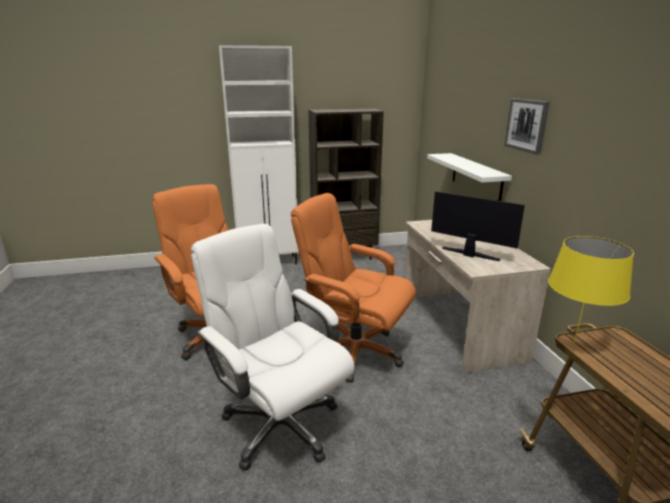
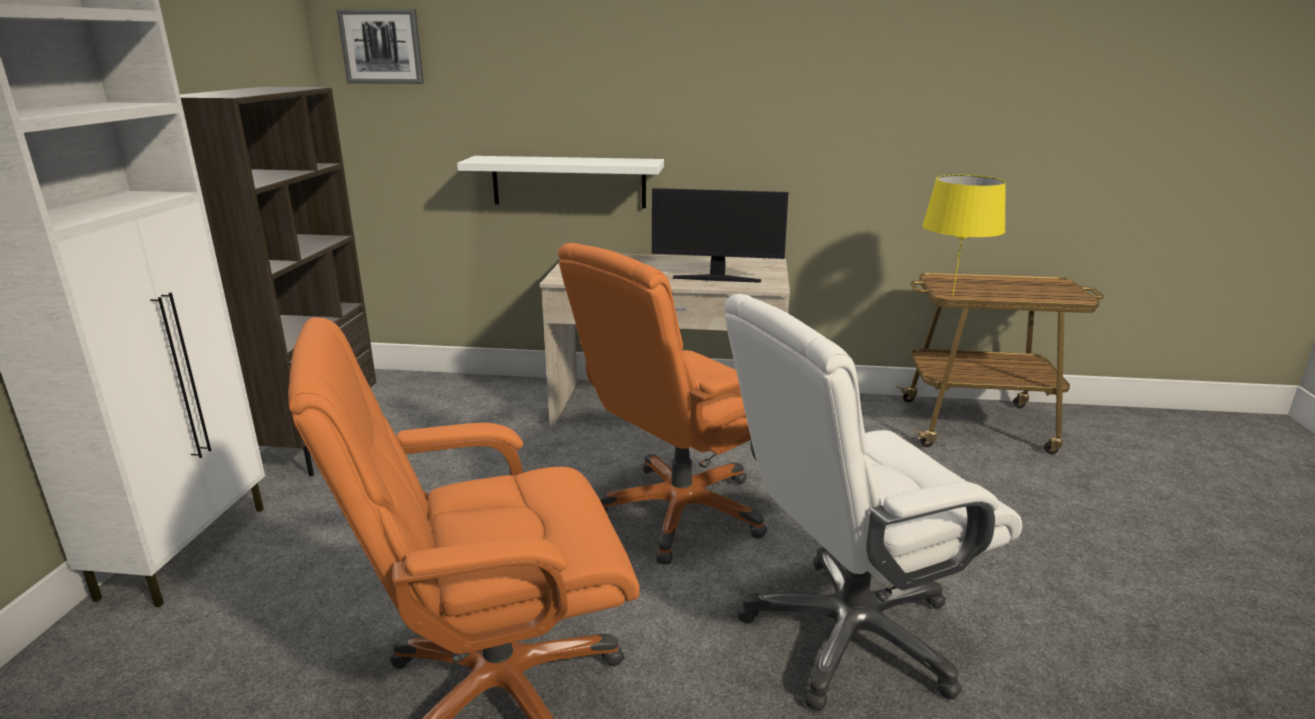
camera: 70 degrees left, 0 degrees up
monitor [431,191,525,261] -> monitor turned 135 degrees counterclockwise [652,188,788,283]
picture [504,98,550,155] -> picture moved to [337,9,424,84]

